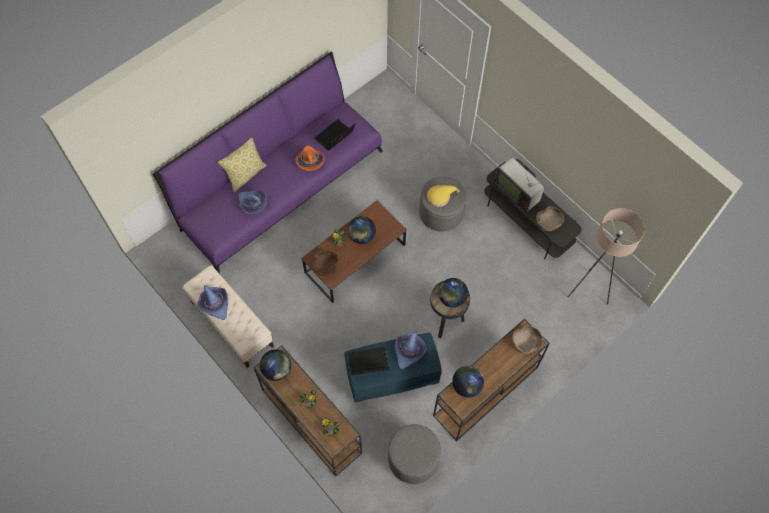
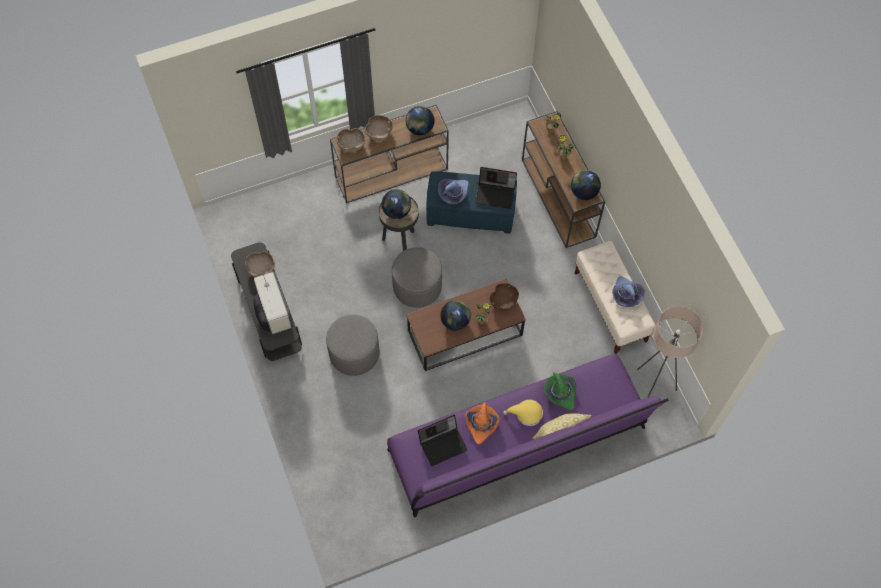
camera: 160 degrees left, 0 degrees up
purple hat [239,190,267,215] -> green hat [544,372,576,411]
grey ottoman [388,424,441,484] -> grey ottoman moved to [392,247,442,308]
yellow hat [427,185,460,207] -> yellow hat moved to [503,400,543,426]
beige floor lamp [568,208,645,305] -> beige floor lamp moved to [637,306,703,398]
none -> brown bowl [365,115,393,141]

